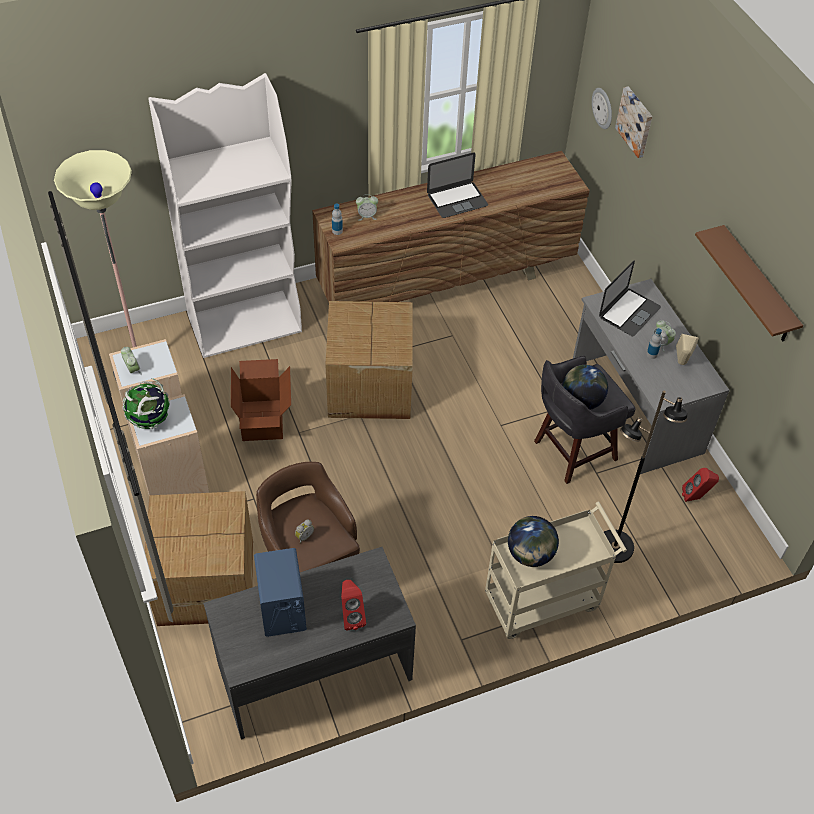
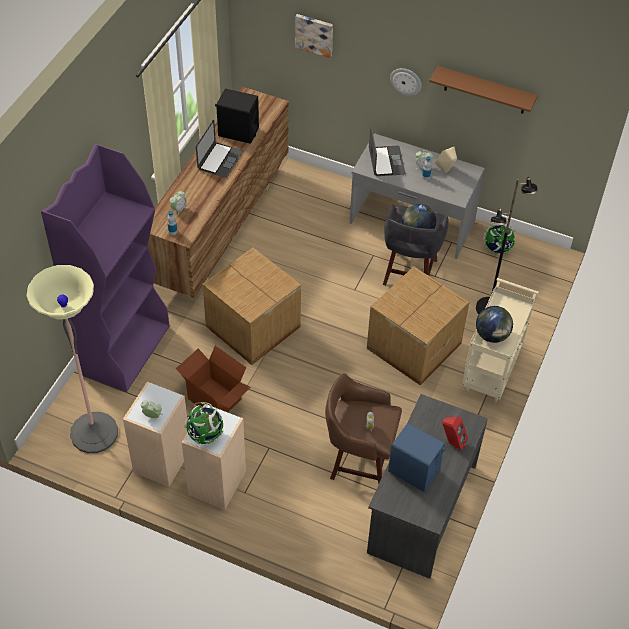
camera: 45 degrees left, 0 degrees up
cardboard box [145,491,253,626] -> cardboard box moved to [367,267,469,385]
white bookcase [148,73,302,358] -> purple bookcase [41,144,170,392]
wall clock [592,88,612,129] -> wall clock moved to [390,68,422,96]
red speaker [682,468,719,502] -> globe [483,224,515,255]
none -> black speaker [215,88,259,144]

